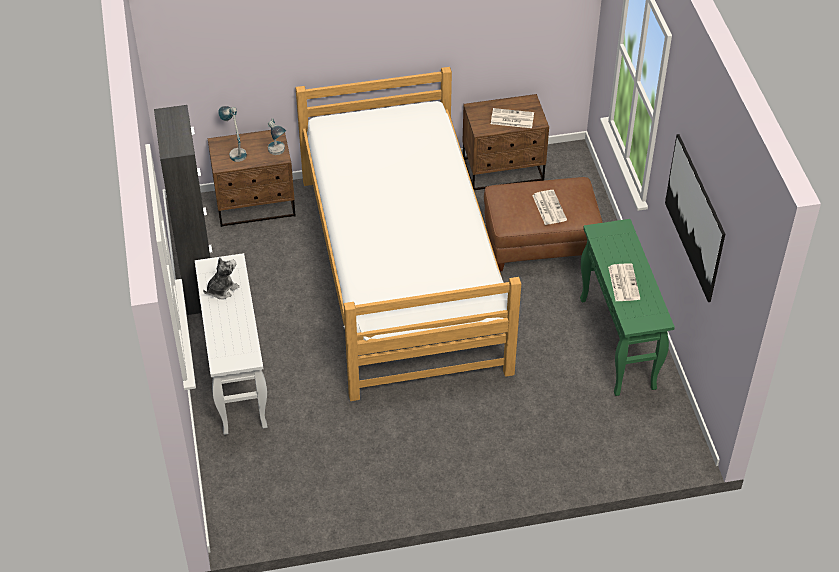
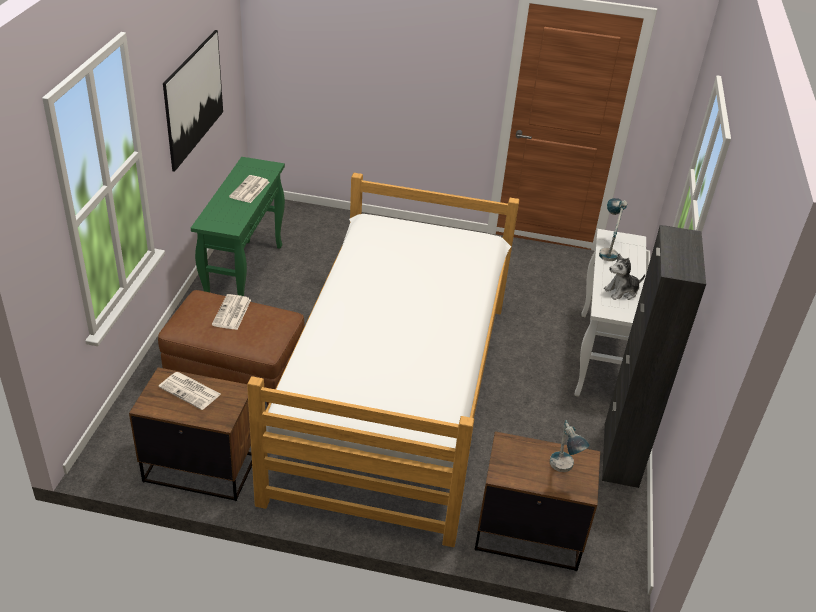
camera: 160 degrees left, 10 degrees down
table lamp [268,118,286,155] -> table lamp moved to [599,198,628,261]

